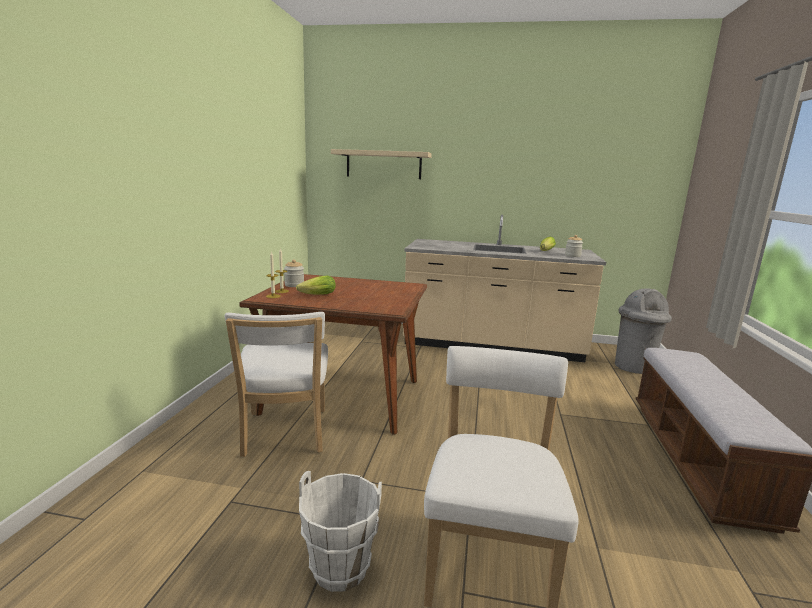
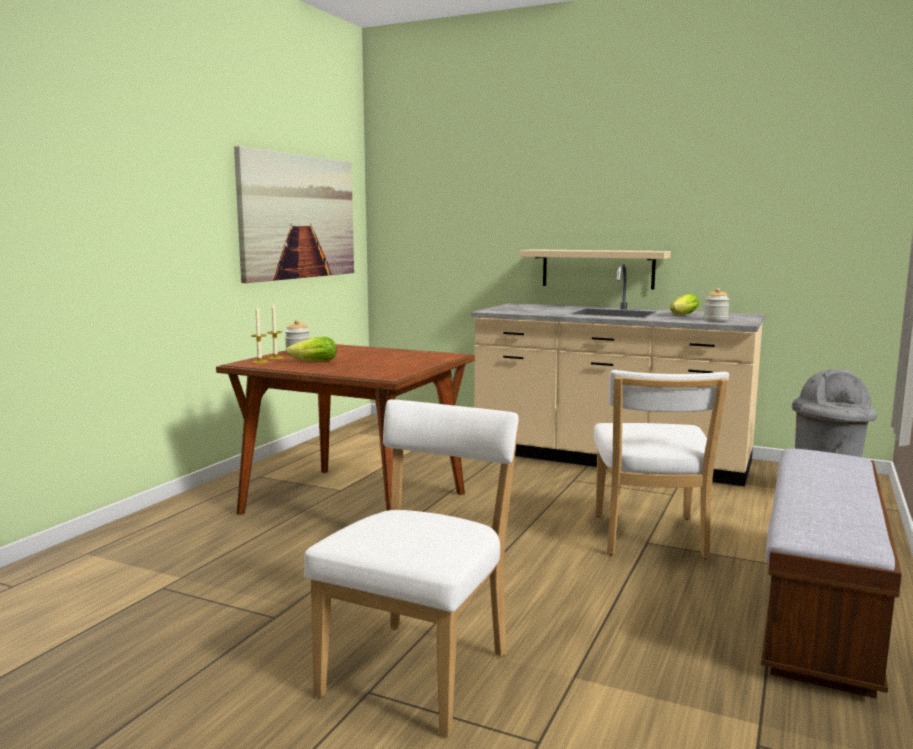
camera: 15 degrees right, 5 degrees down
white chair [225,312,328,457] -> white chair moved to [594,370,729,559]
white bucket [299,471,382,592] -> none
beige shelf [331,149,432,179] -> beige shelf moved to [520,249,671,289]
none -> picture [234,146,354,283]

